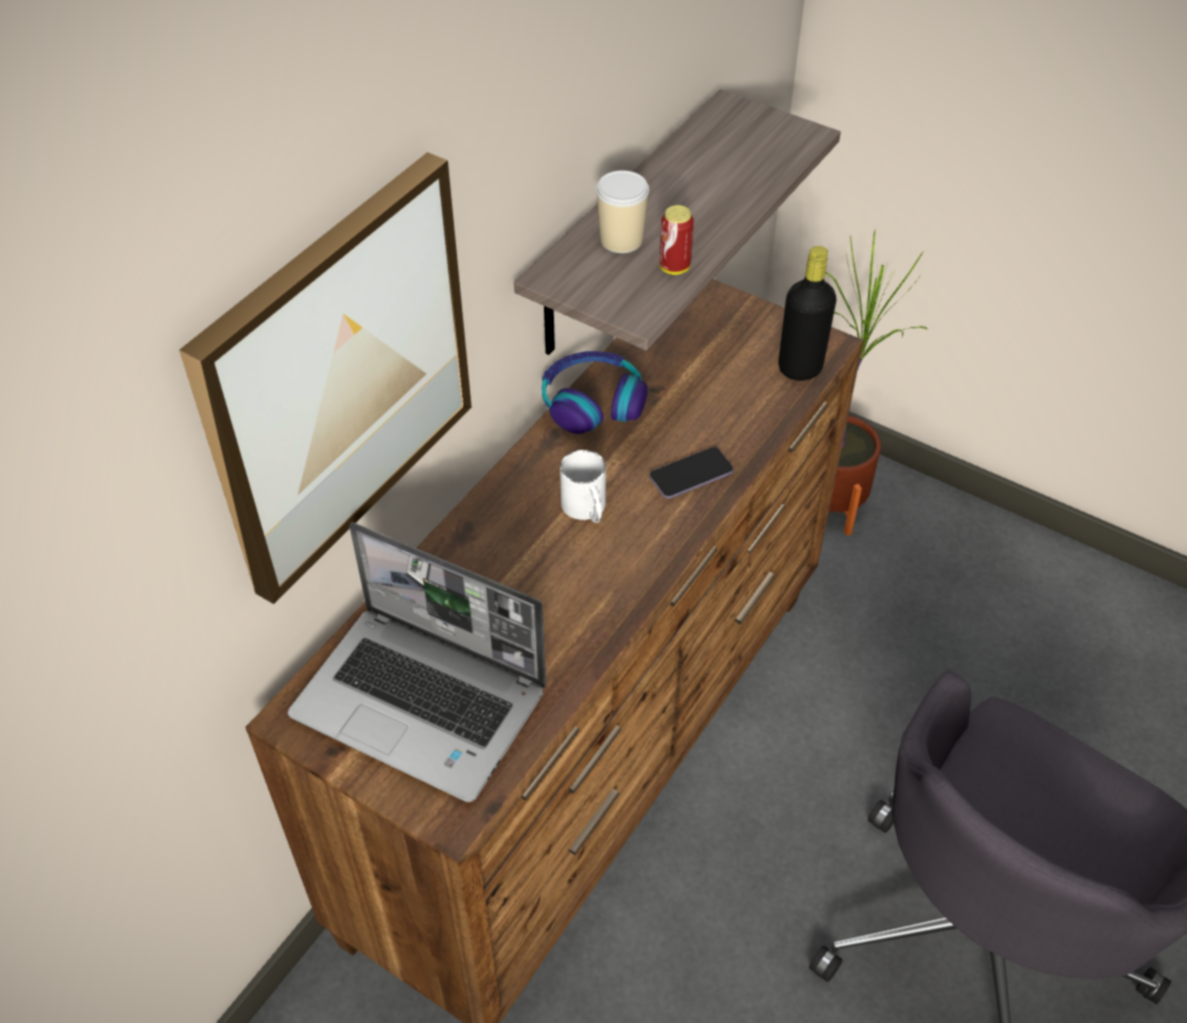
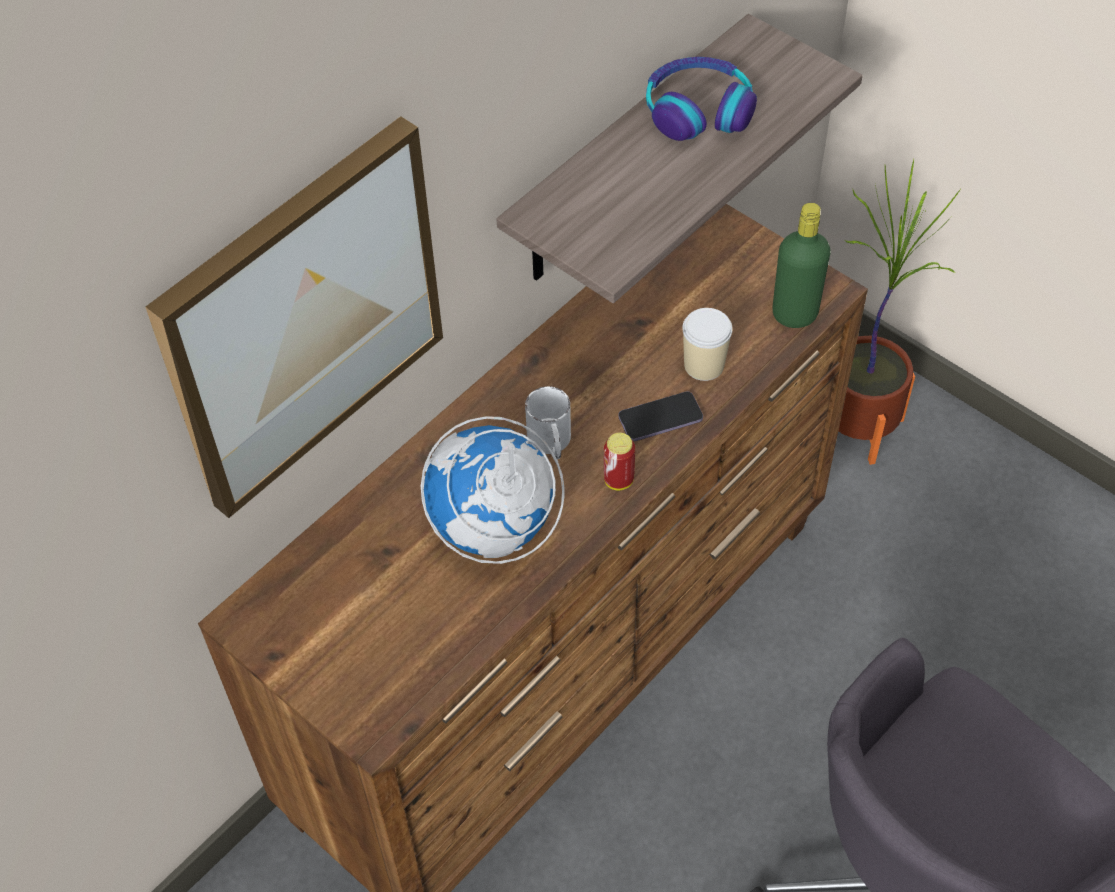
camera: 10 degrees right, 5 degrees up
laptop [288,522,546,802] -> none
headphones [542,351,648,434] -> headphones moved to [646,57,757,141]
cup [596,170,649,253] -> cup moved to [682,308,733,381]
can [660,205,694,275] -> can moved to [604,433,635,490]
black bottle [779,246,836,381] -> green bottle [772,203,831,328]
none -> globe [421,416,564,564]

